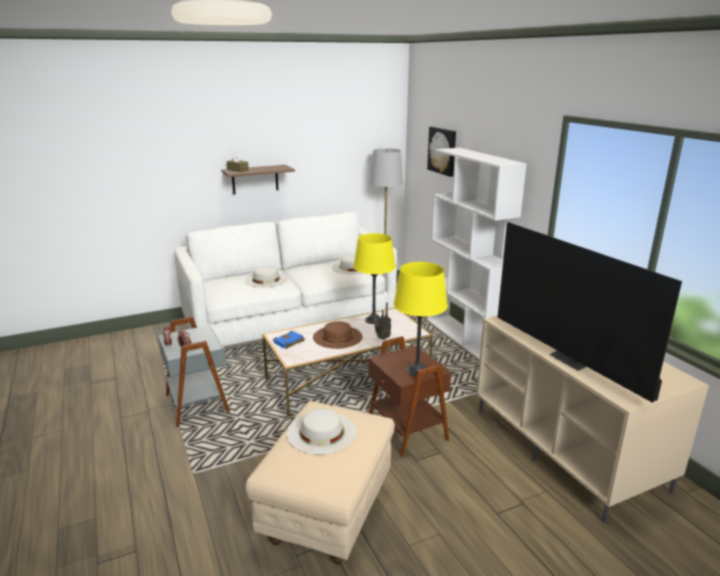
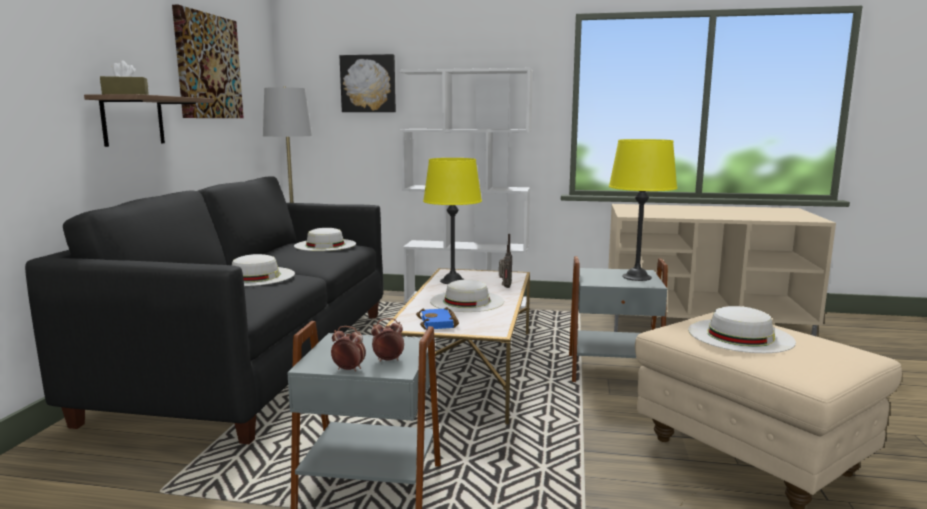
camera: 55 degrees left, 10 degrees down
white sofa [174,212,397,347] -> black sofa [25,177,383,444]
brown hat [313,321,362,349] -> white hat [430,279,504,312]
brown side table [368,336,451,457] -> grey side table [569,256,668,382]
television [497,222,682,403] -> none
none -> picture [172,5,244,118]

